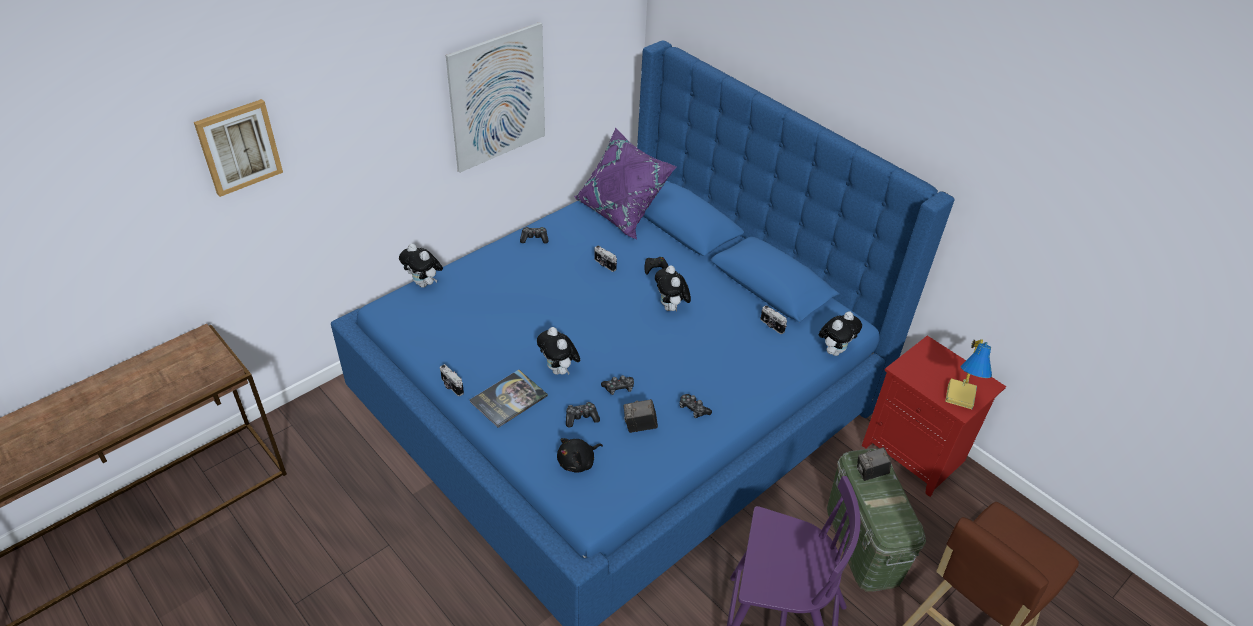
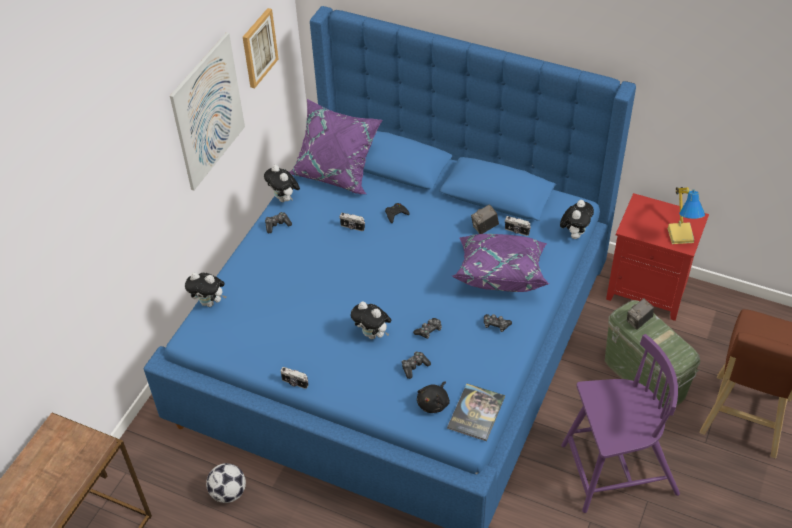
camera: 20 degrees left, 5 degrees up
picture [194,99,283,197] -> picture moved to [243,8,278,89]
book [470,370,548,428] -> book moved to [447,384,505,441]
camera [624,399,658,433] -> camera moved to [471,204,499,234]
plush toy [655,265,691,312] -> plush toy moved to [264,165,300,202]
none -> football [206,463,246,503]
none -> purple pillow [453,234,550,292]

